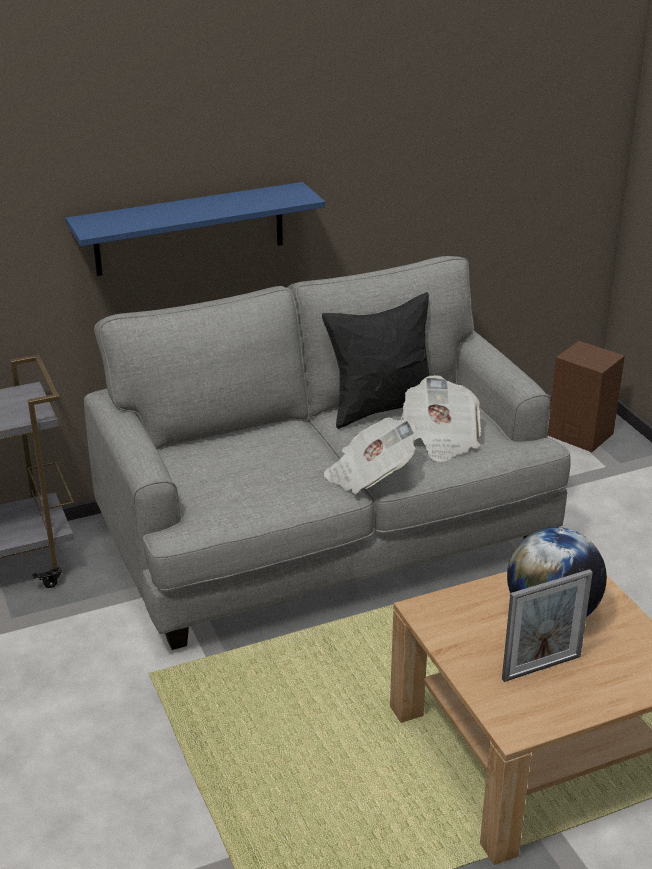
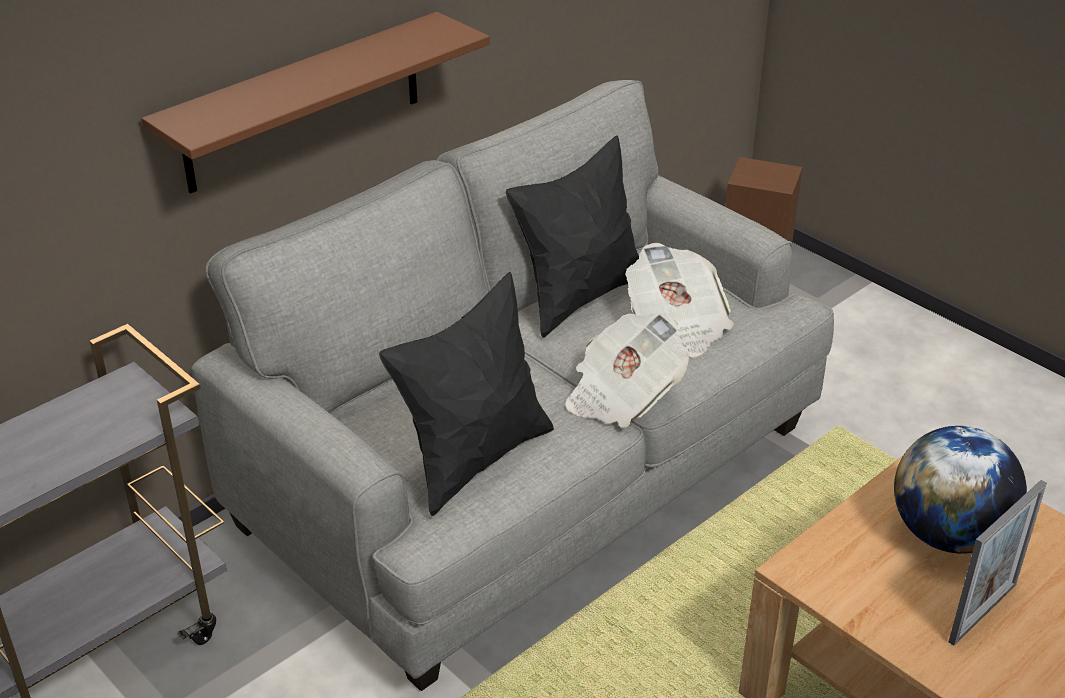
camera: 20 degrees left, 5 degrees up
blue shelf [66,182,325,276] -> brown shelf [141,12,490,194]
none -> black pillow [379,272,554,516]

